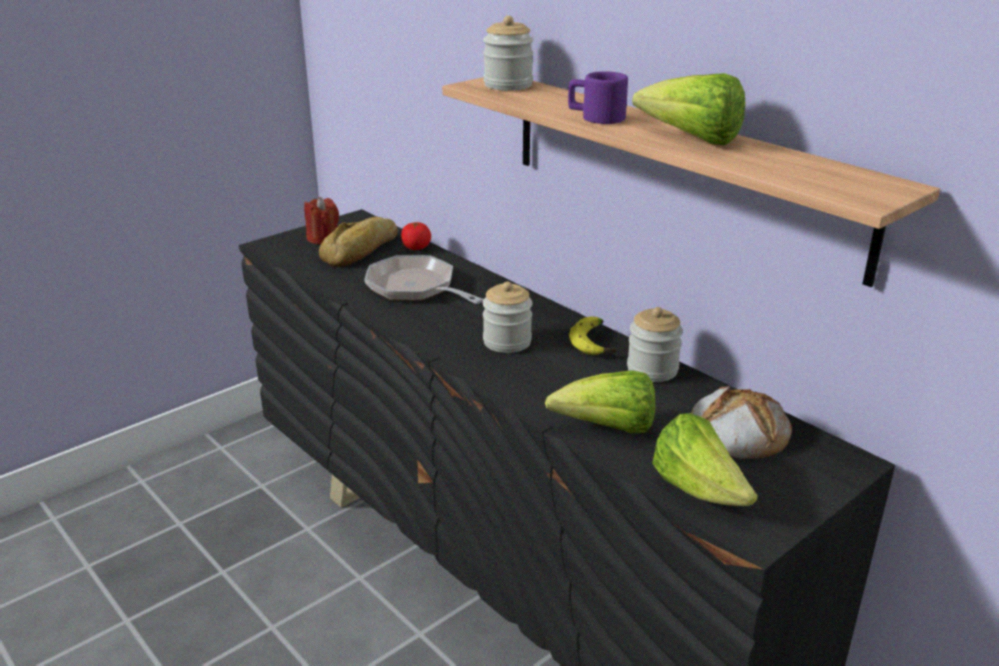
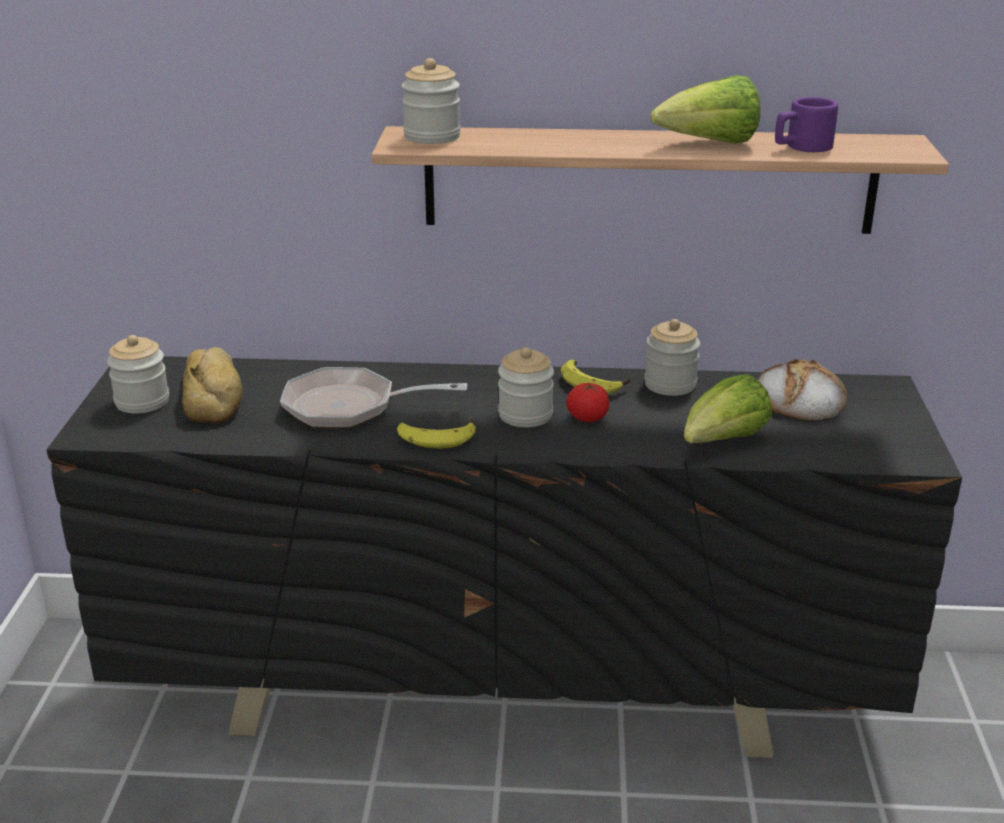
camera: 45 degrees left, 0 degrees up
red candle [304,197,339,245] -> jar [107,335,169,414]
tomato [401,222,431,250] -> tomato moved to [566,382,609,422]
purple mug [568,71,628,124] -> purple mug moved to [775,97,838,152]
lettuce [652,413,758,506] -> none
none -> banana [397,417,476,449]

